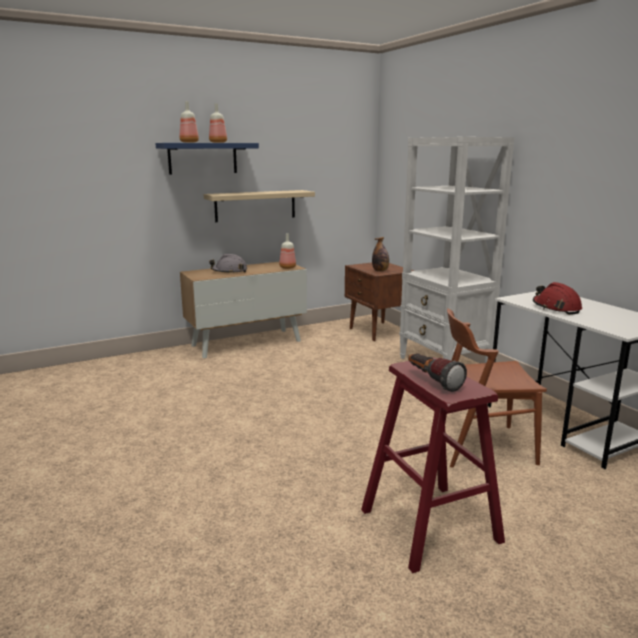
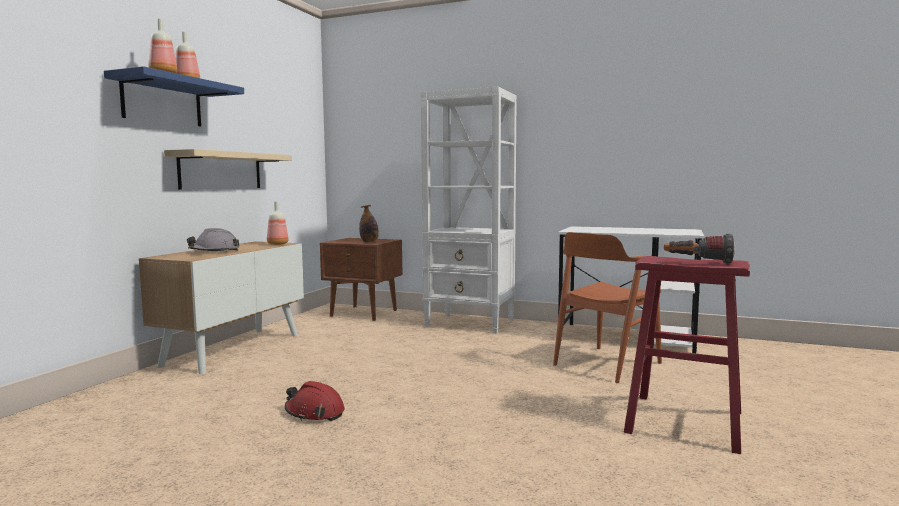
camera: 40 degrees left, 10 degrees down
red hard hat [533,282,582,315] -> red hard hat moved to [285,381,345,421]

